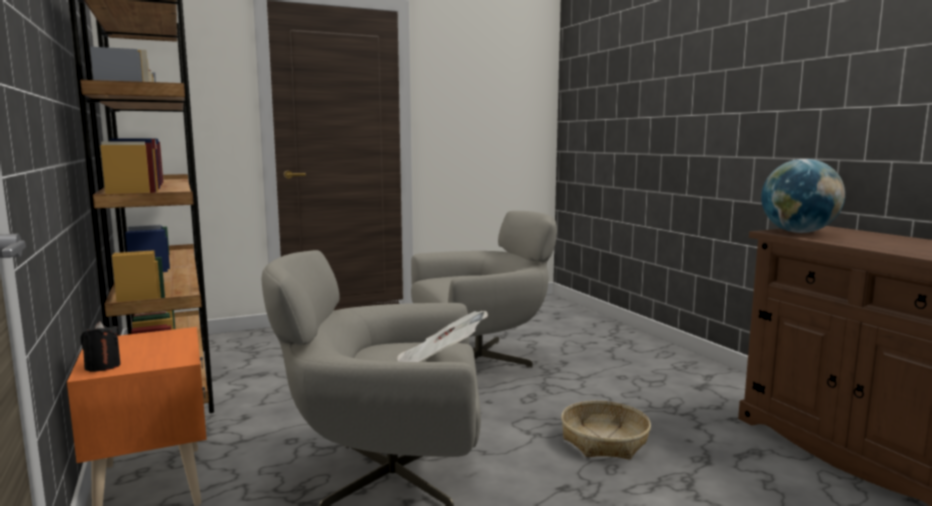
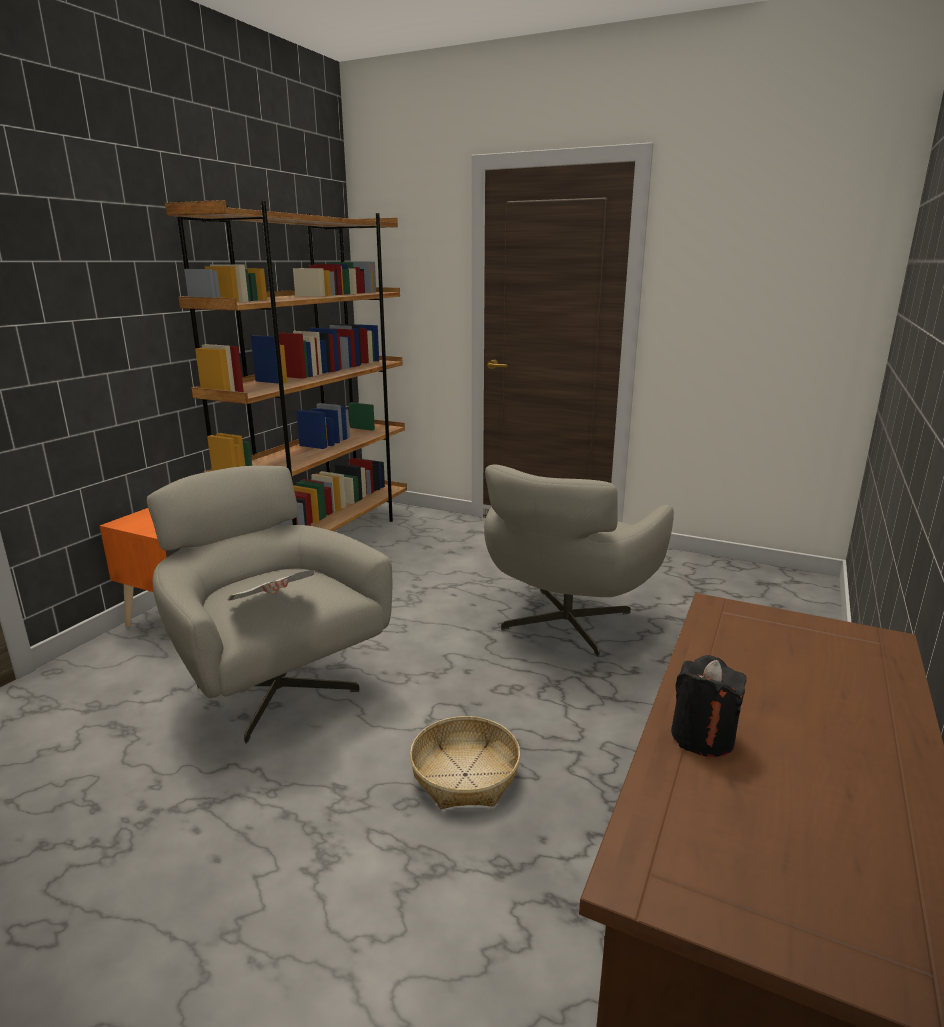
camera: 50 degrees right, 10 degrees up
black candle [80,322,121,372] -> black candle moved to [671,655,747,757]
grey armchair [411,211,557,368] -> grey armchair turned 90 degrees clockwise [484,465,674,657]
globe [761,159,845,233] -> none

